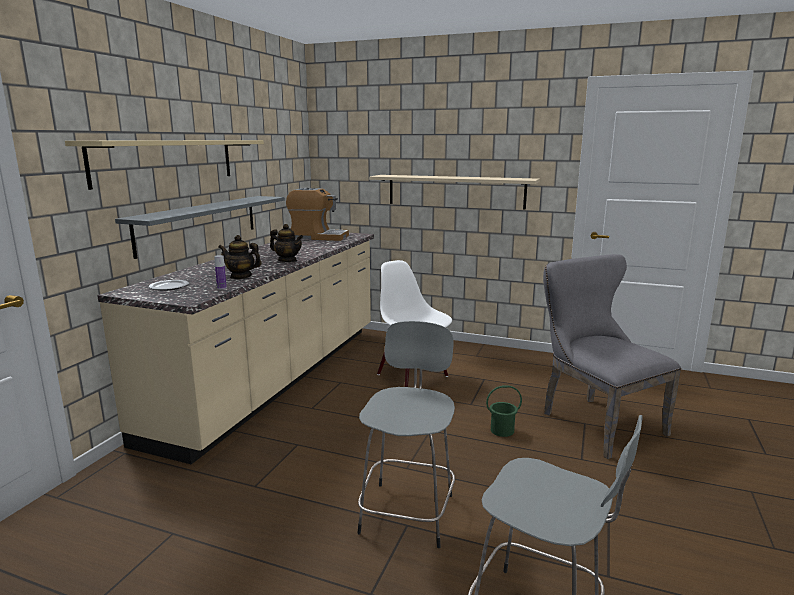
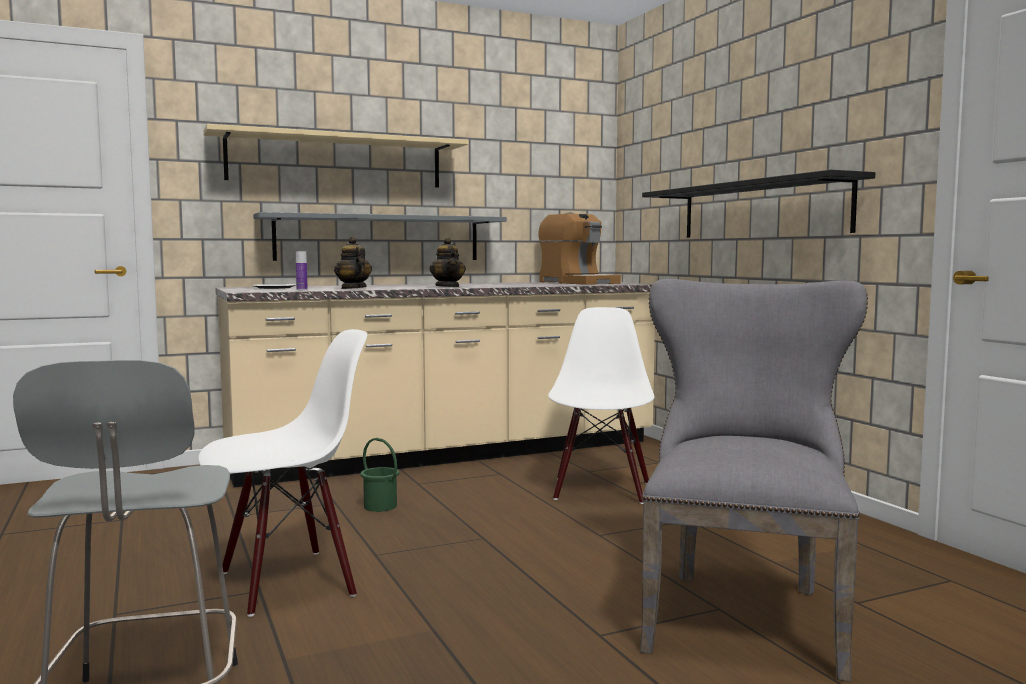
camera: 45 degrees right, 10 degrees down
grey stool [357,321,455,548] -> white chair [198,329,367,617]
beige shelf [369,175,540,210] -> black shelf [642,170,875,238]
green bucket [486,385,522,437] -> green bucket moved to [361,438,399,512]

